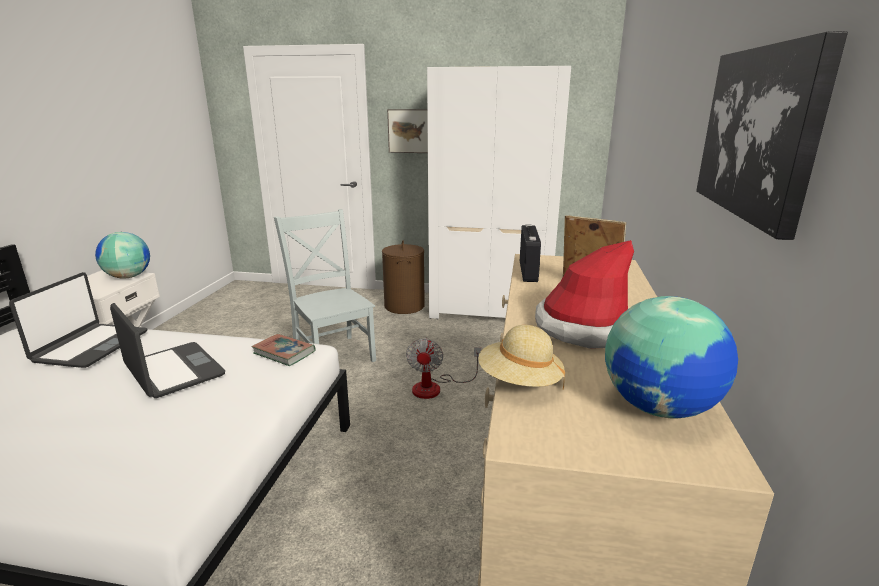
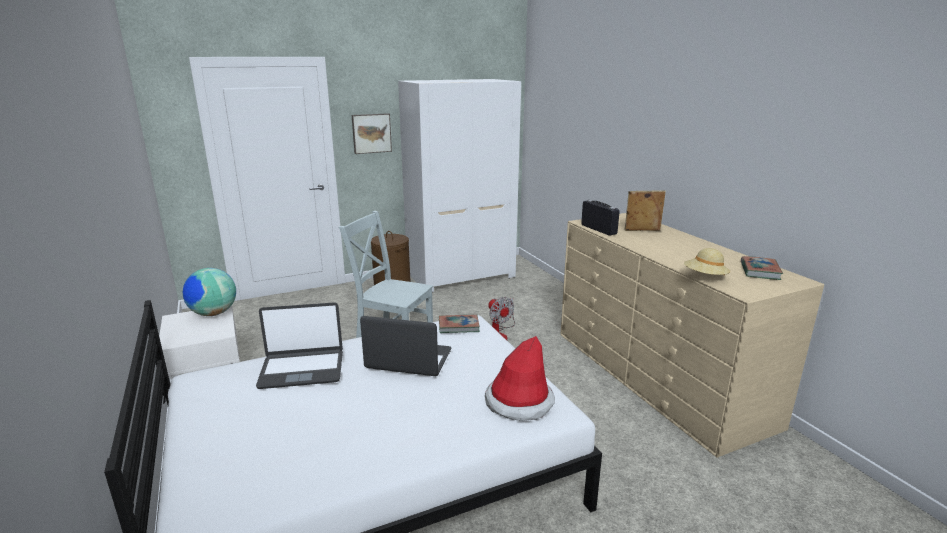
camera: 35 degrees left, 0 degrees up
laptop [9,272,148,368] -> laptop turned 105 degrees clockwise [256,302,343,389]
hat [535,240,634,349] -> hat moved to [485,336,555,421]
globe [605,296,738,419] -> book [741,256,783,280]
picture [696,31,848,240] -> none

